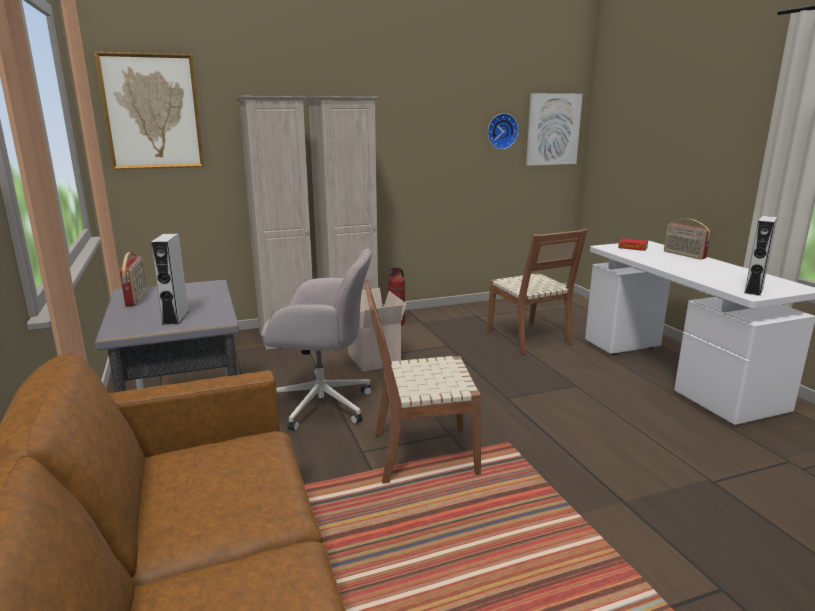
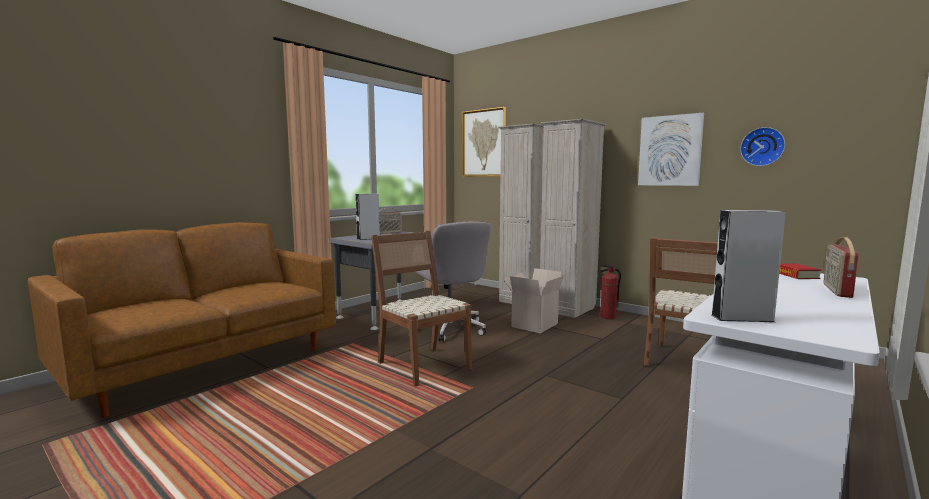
camera: 60 degrees right, 10 degrees down
picture [526,93,583,166] -> picture moved to [638,113,704,186]

